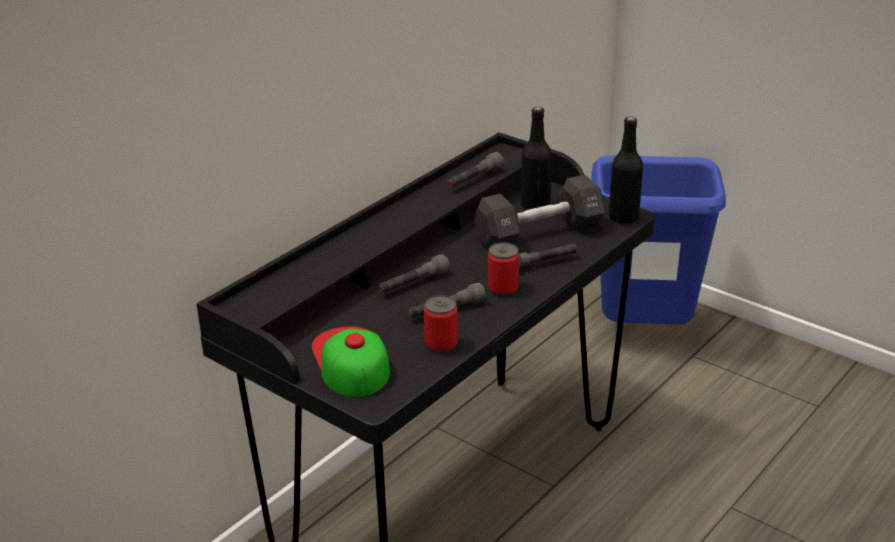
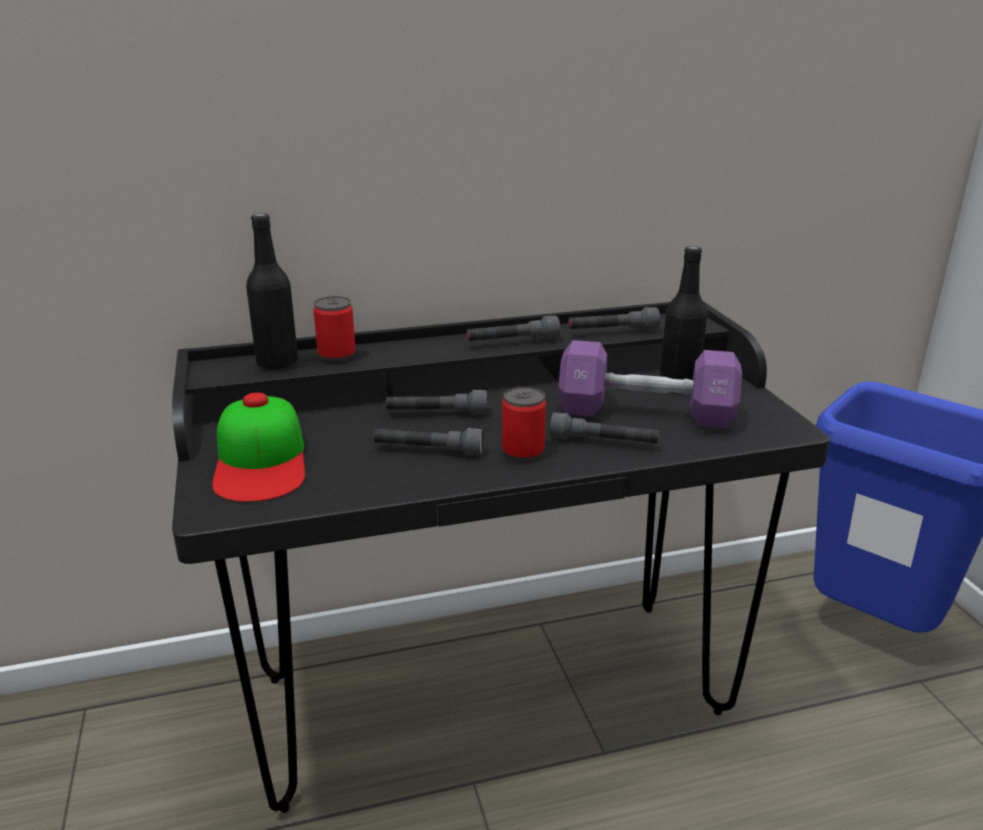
camera: 35 degrees right, 5 degrees down
cap [312,327,390,397] -> cap turned 150 degrees clockwise [212,393,305,502]
can [424,295,458,353] -> can moved to [313,296,356,362]
black dumbbell [474,174,605,247] -> purple dumbbell [558,340,742,428]
black bottle [609,117,643,223] -> black bottle moved to [246,213,298,370]
none -> grey flashlight [466,316,560,341]

